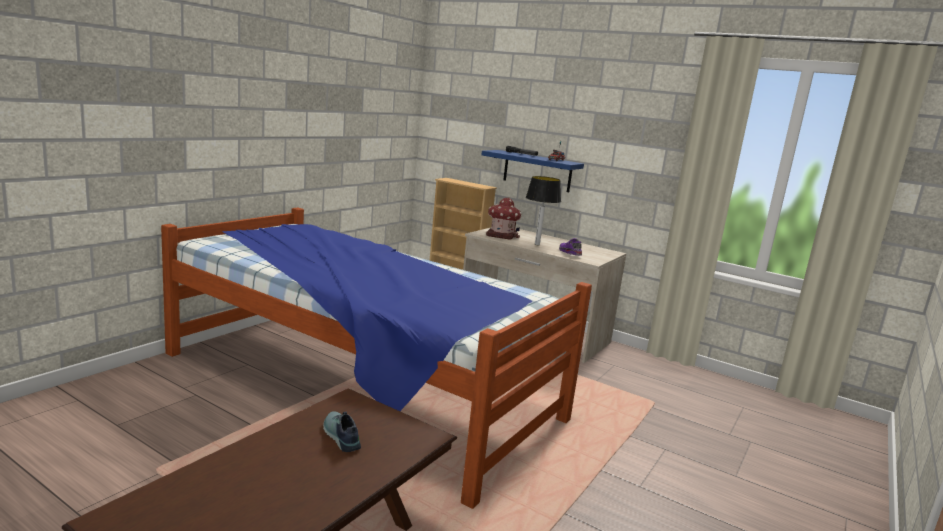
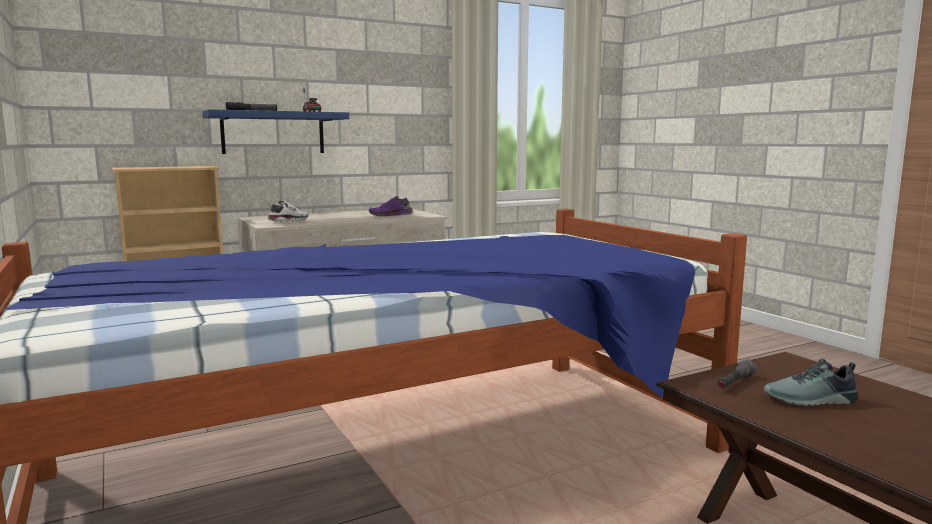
camera: 60 degrees left, 5 degrees down
toy house [486,198,522,240] -> white shoe [267,200,309,222]
table lamp [526,176,561,245] -> none
none -> grey flashlight [718,359,757,388]

